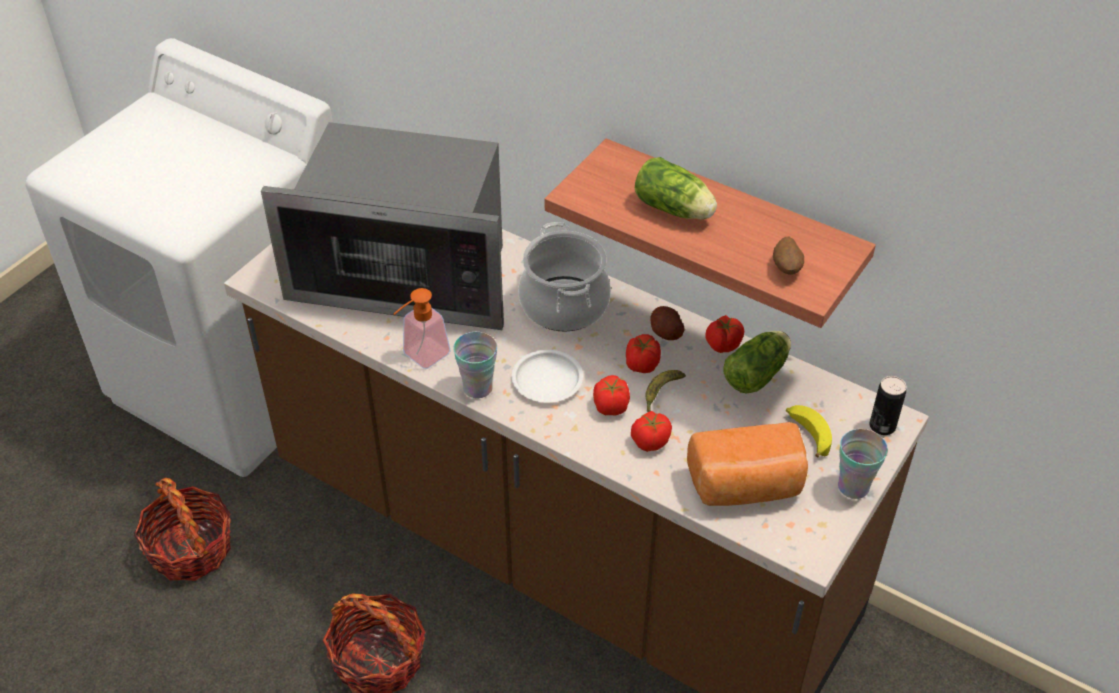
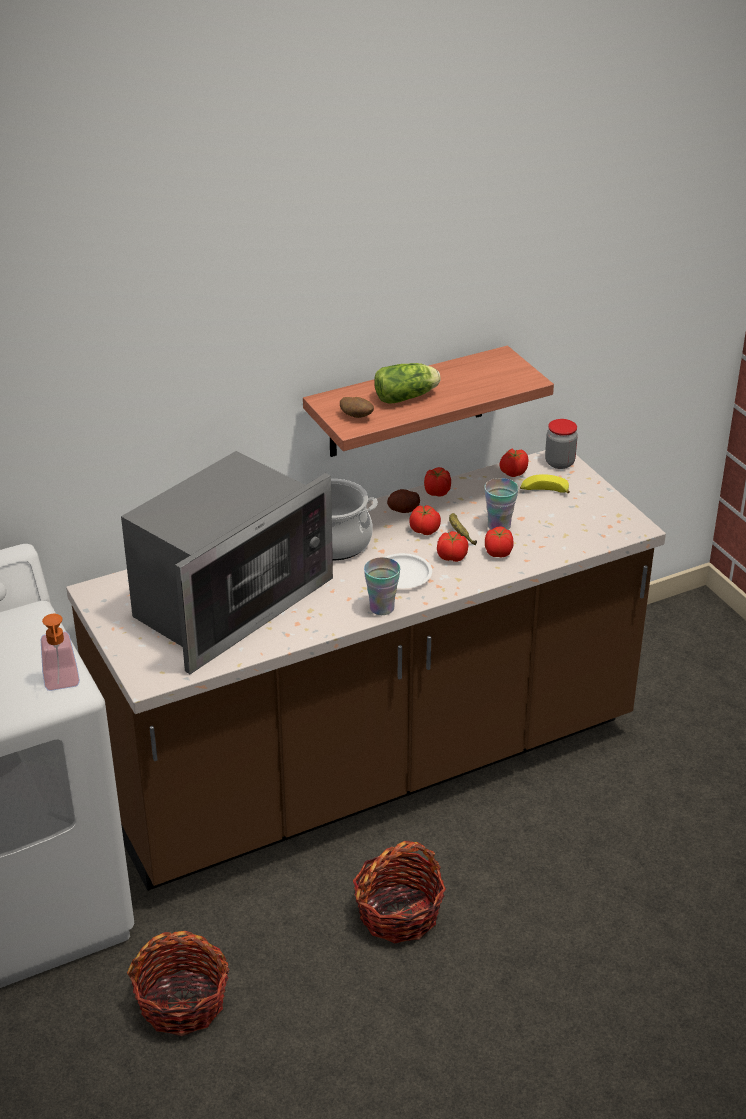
camera: 60 degrees left, 10 degrees down
soap dispenser [393,288,451,369] -> soap dispenser moved to [41,614,80,691]
bread [687,422,808,506] -> none
lettuce [723,331,791,393] -> none
potato [773,237,804,275] -> potato moved to [340,397,374,418]
cup [838,429,888,499] -> cup moved to [484,478,519,530]
can [870,376,906,435] -> jar [545,419,578,469]
none -> tomato [500,449,528,477]

